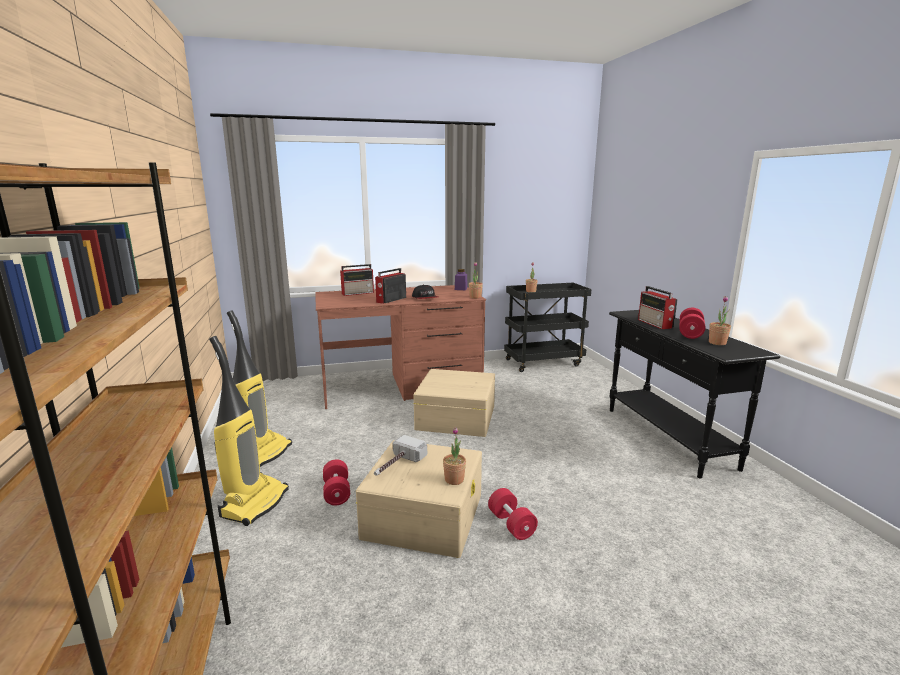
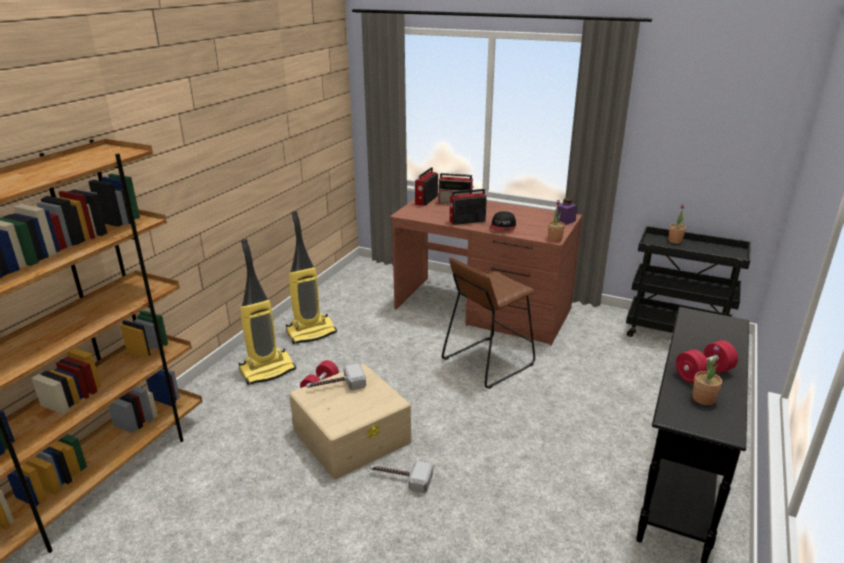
camera: 40 degrees right, 10 degrees up
beige storage box [414,369,495,437] -> brown stool [442,258,535,389]
potted plant [443,427,466,485] -> none
red dumbbell [488,488,538,540] -> hammer [370,460,433,493]
radio [638,286,678,329] -> radio moved to [415,167,438,206]

